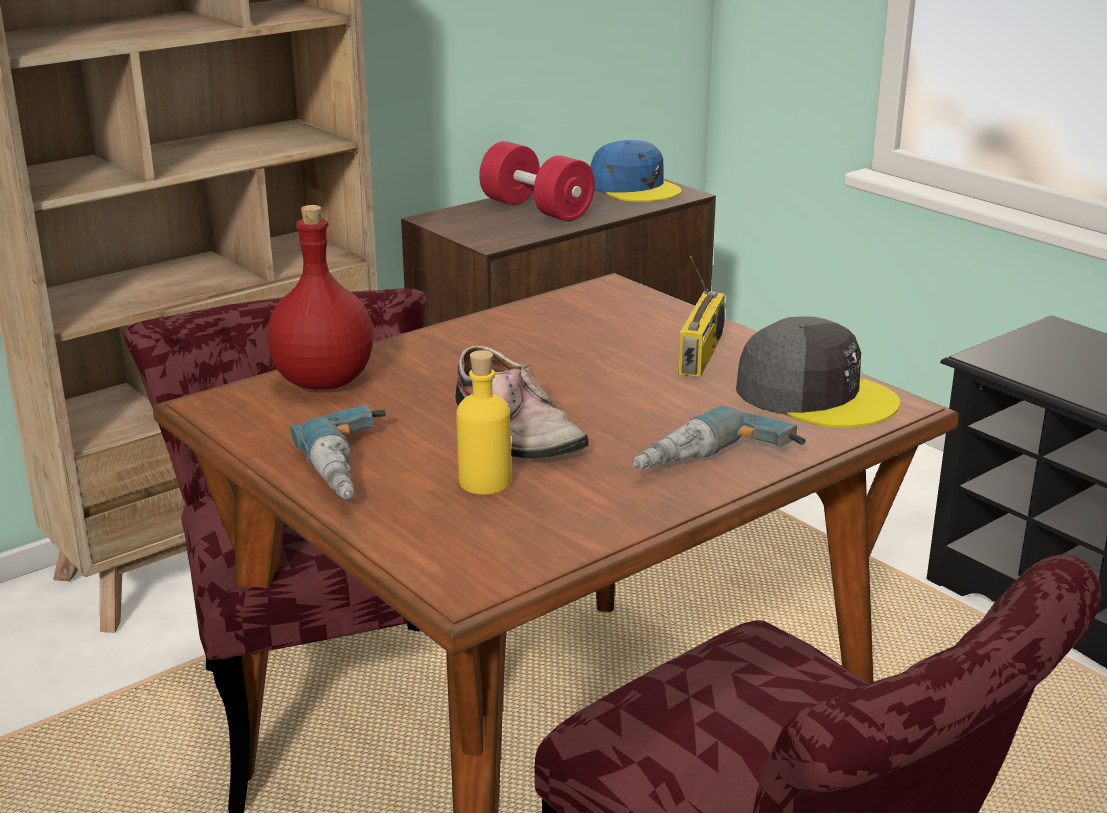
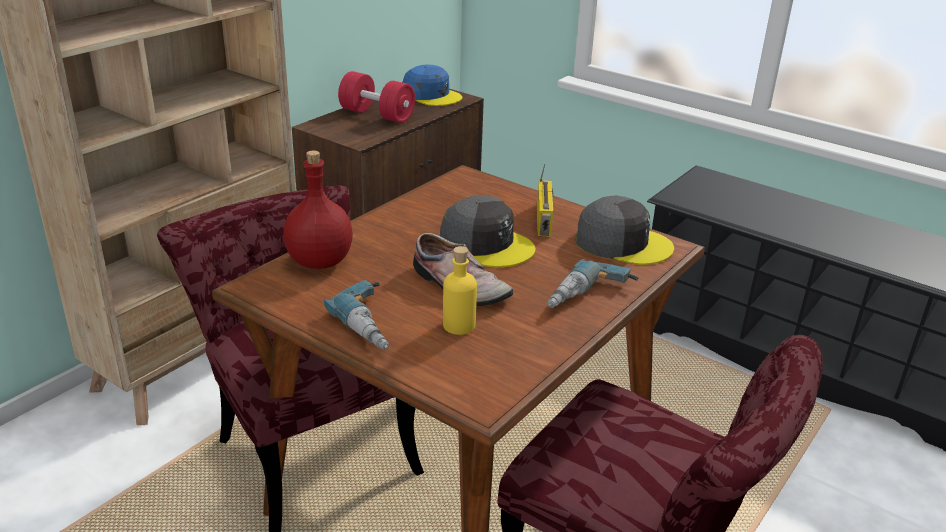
camera: 15 degrees left, 5 degrees up
none -> grey cap [440,195,535,267]

